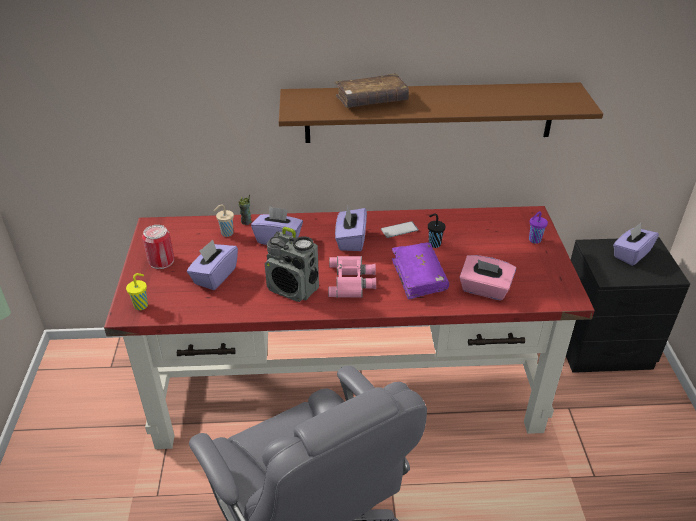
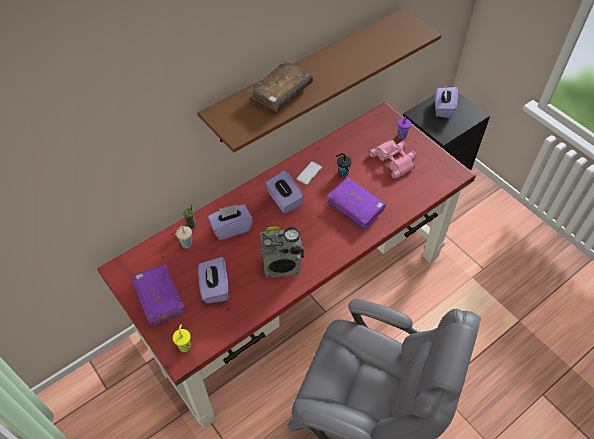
camera: 35 degrees left, 15 degrees up
can [142,225,174,269] -> purple book [131,264,186,325]
pink binoculars [328,256,376,298] -> pink binoculars moved to [369,140,417,179]
pink tissue box [459,255,516,301] -> none

